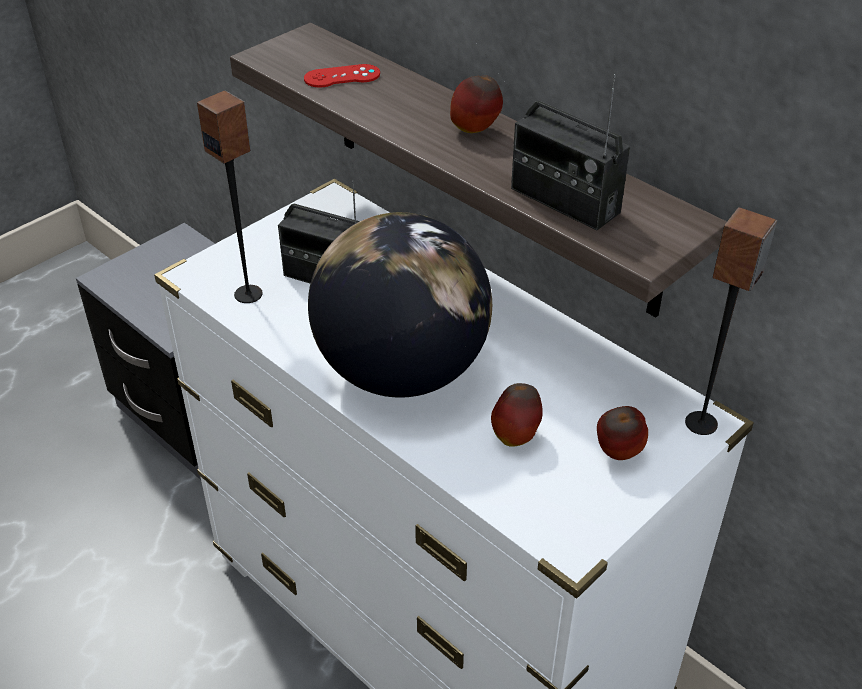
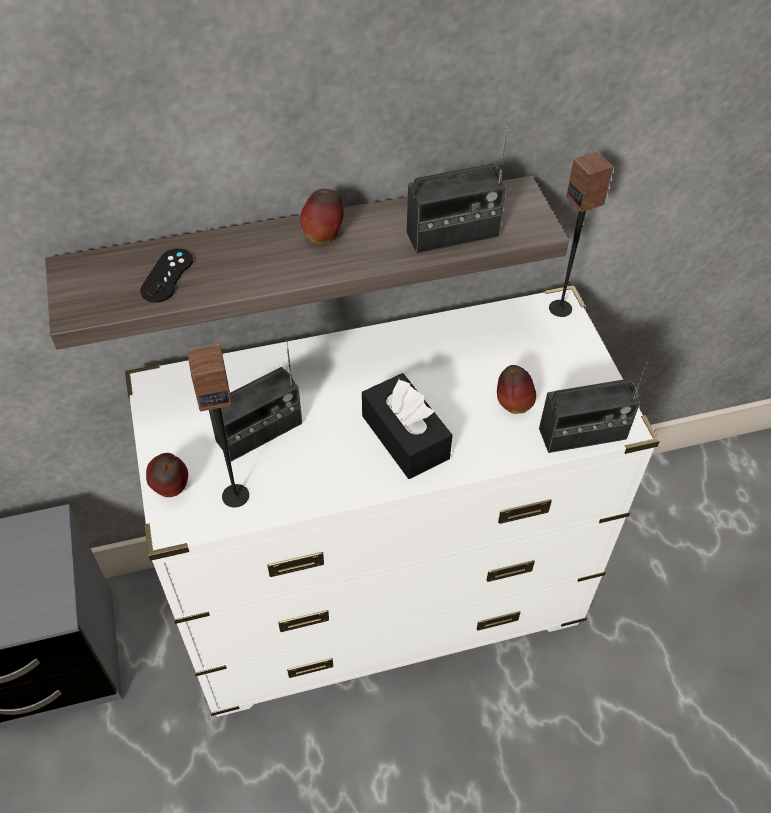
camera: 60 degrees left, 10 degrees up
red game controller [304,64,380,88] -> black game controller [140,248,193,303]
globe [308,212,492,398] -> black tissue box [362,373,453,479]
apple [597,406,648,460] -> apple moved to [146,453,188,497]
none -> radio [539,355,650,453]

